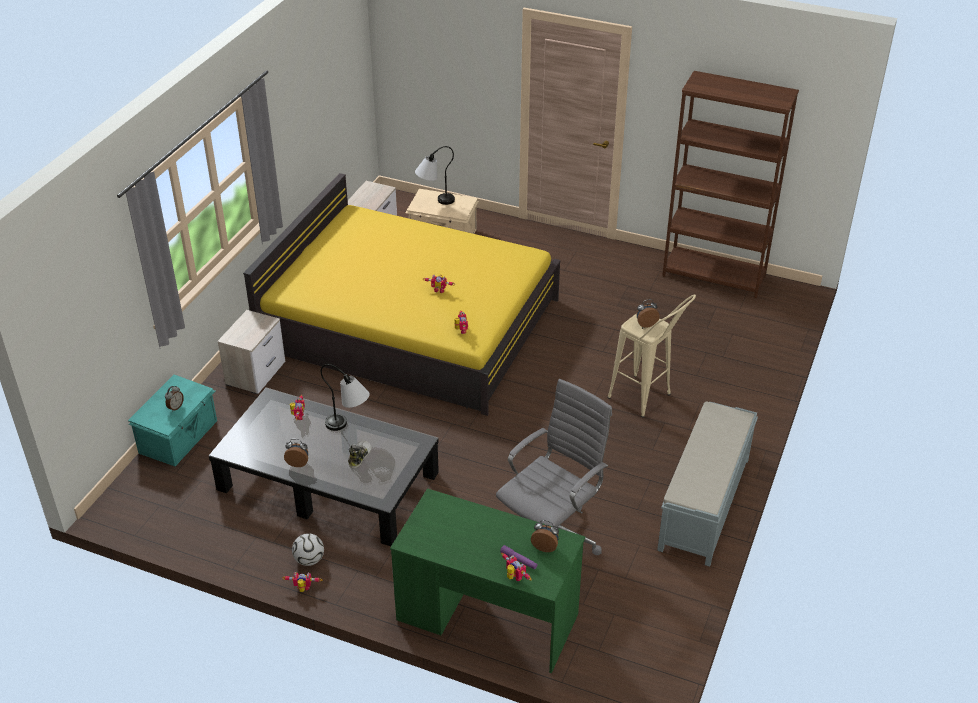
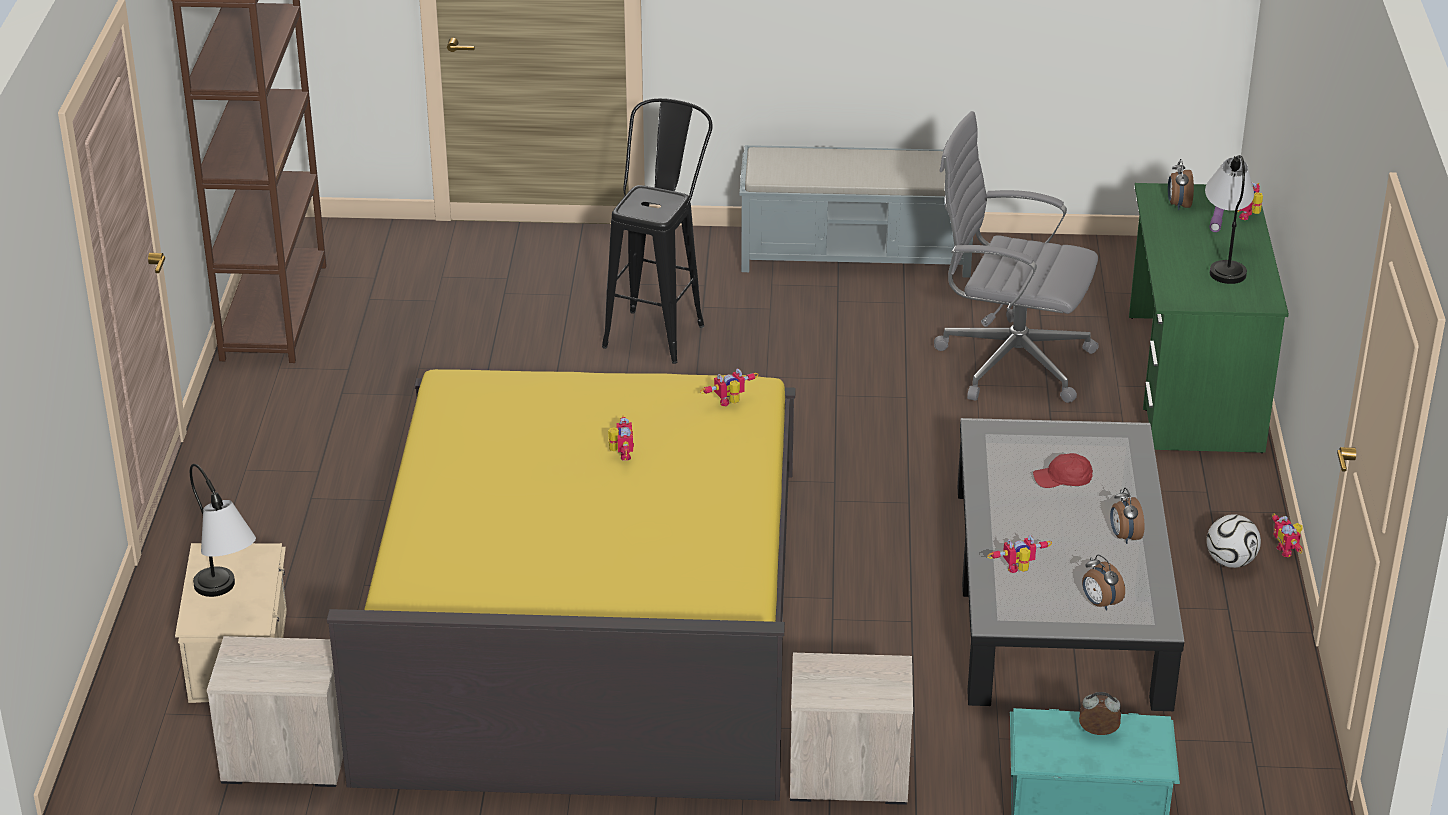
camera: 110 degrees left, 5 degrees down
table lamp [321,364,370,431] -> table lamp moved to [1205,155,1254,284]
shoe [348,441,371,468] -> red cap [1033,453,1093,488]
beige stool [607,294,696,417] -> black stool [602,98,712,364]
alarm clock [637,299,660,328] -> alarm clock moved to [1082,555,1125,611]

